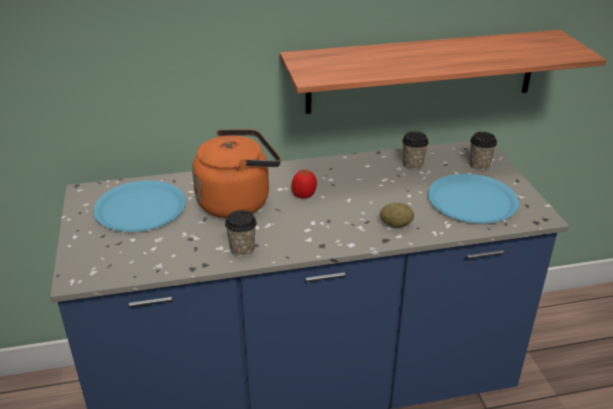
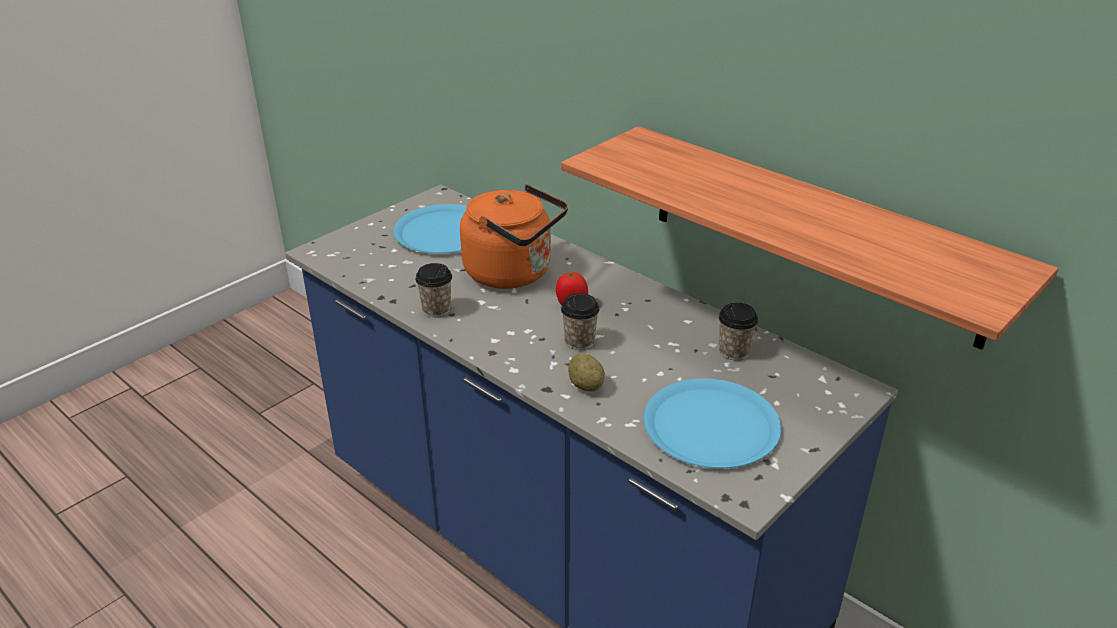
camera: 55 degrees right, 0 degrees up
cup [470,132,497,171] -> cup moved to [561,293,600,350]

